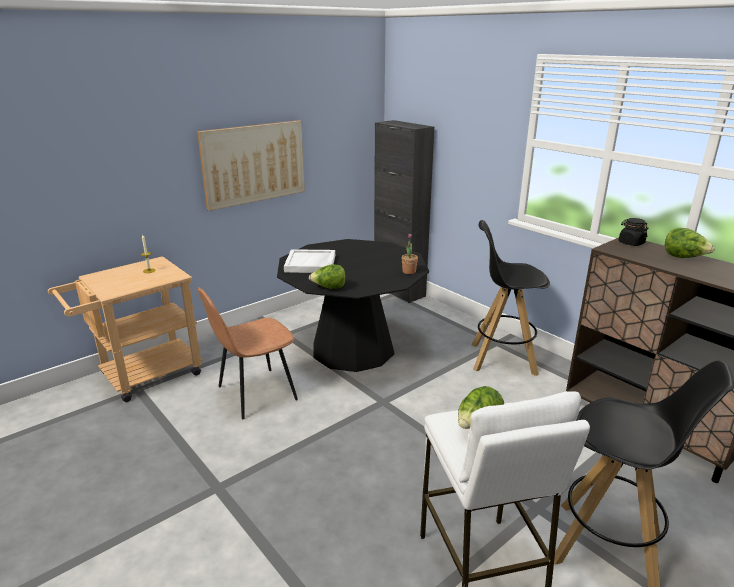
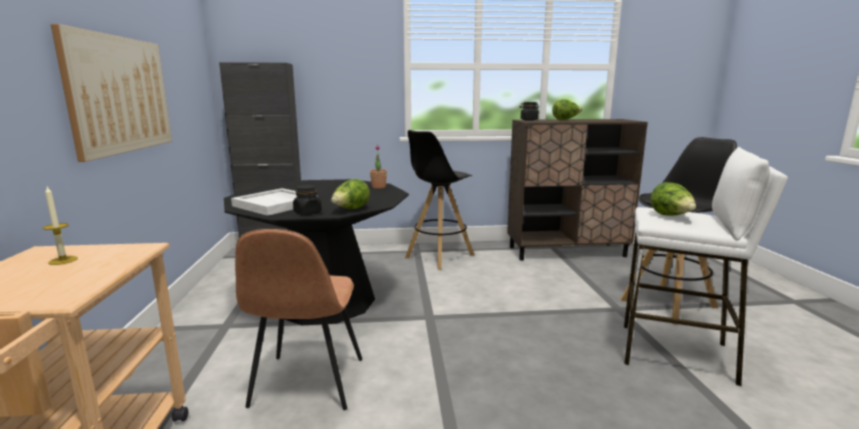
camera: 55 degrees left, 10 degrees down
none -> black jar [293,185,322,215]

